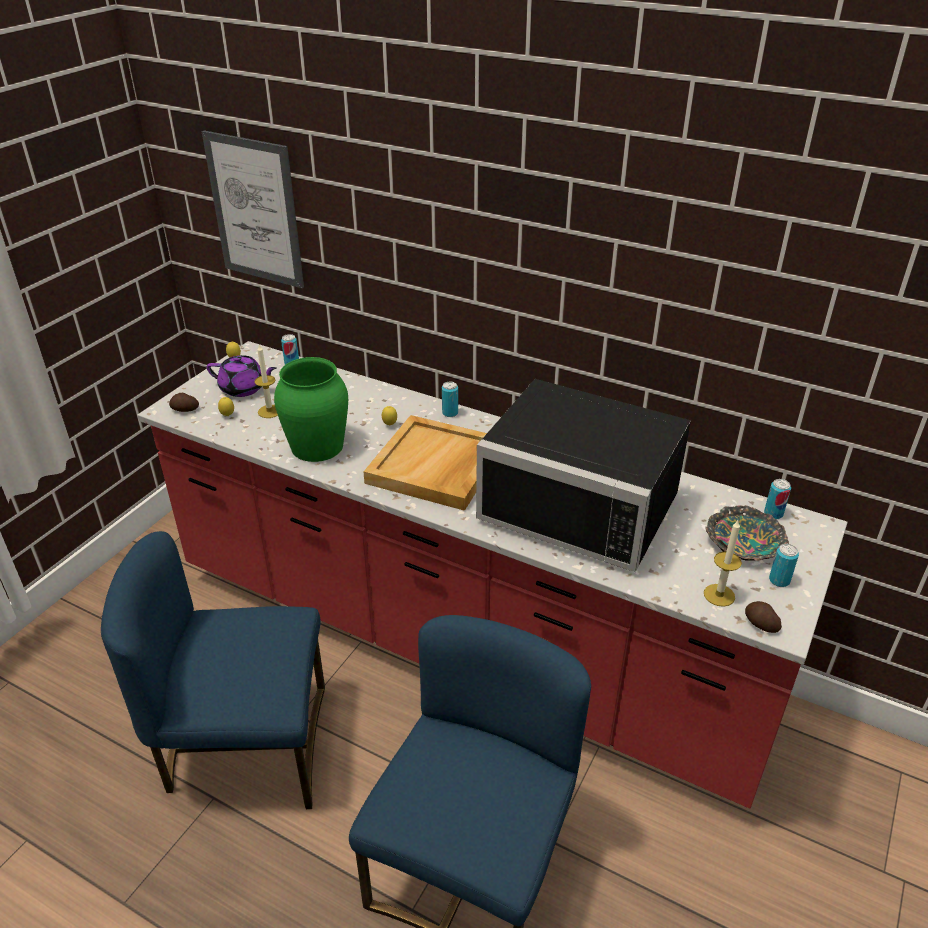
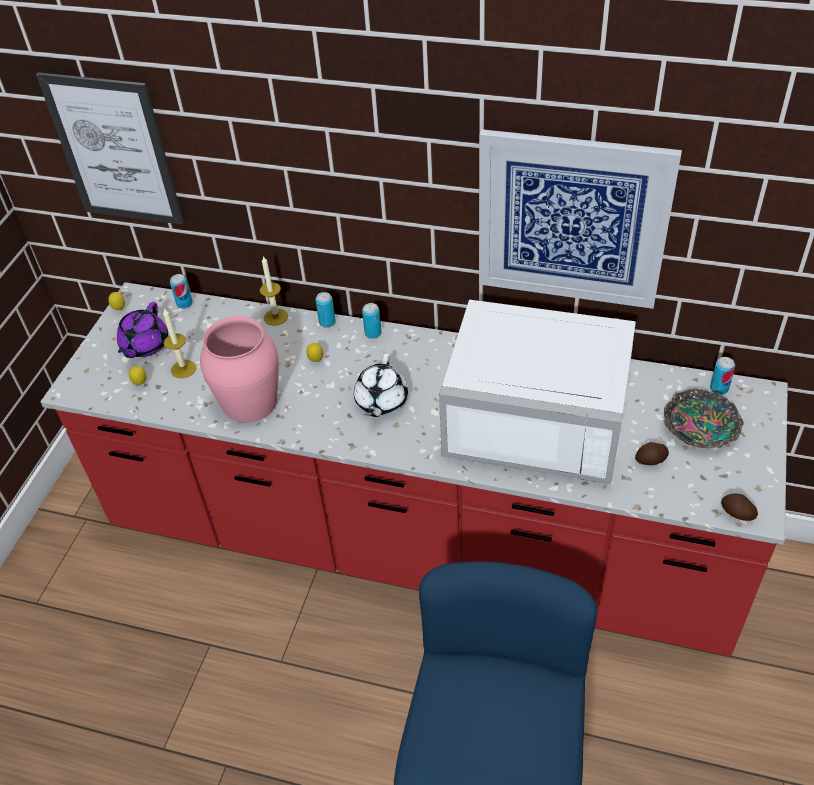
camera: 10 degrees left, 10 degrees up
blue chair [101,531,325,809] -> none
potato [169,393,199,412] -> potato moved to [635,442,669,465]
purple teapot [207,355,276,397] -> purple teapot turned 105 degrees clockwise [117,302,168,358]
green vase [274,357,348,462] -> pink vase [200,316,279,423]
beige tray [363,415,487,511] -> white teapot [354,354,408,417]
black microwave [476,379,691,572] -> white microwave [439,299,636,484]
candle [704,520,742,607] -> candle moved to [260,256,288,326]
can [769,544,799,587] -> can moved to [315,292,336,328]
none -> picture [479,129,682,309]

